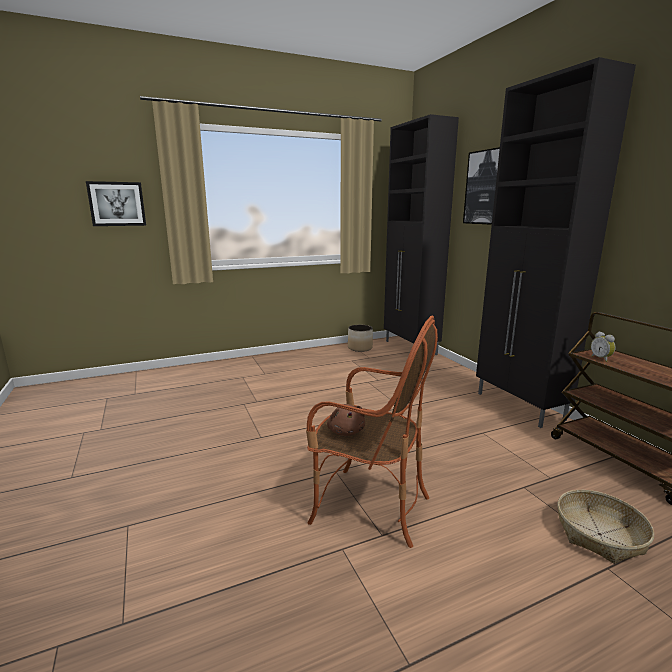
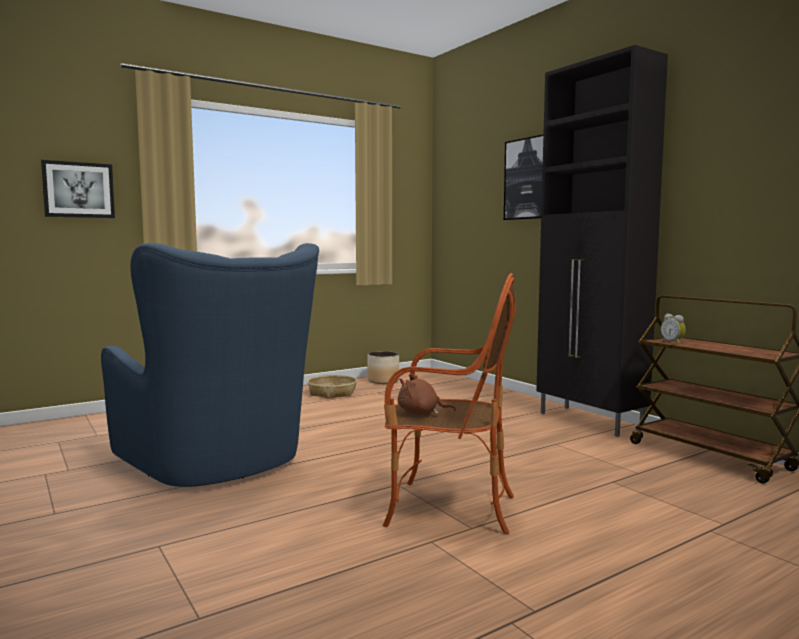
camera: 10 degrees left, 10 degrees down
brown plush toy [327,404,365,436] -> brown plush toy turned 120 degrees clockwise [398,374,456,415]
black cabinet [384,114,459,355] -> none
basket [557,490,654,564] -> basket moved to [308,375,357,399]
none -> blue armchair [101,243,319,487]

